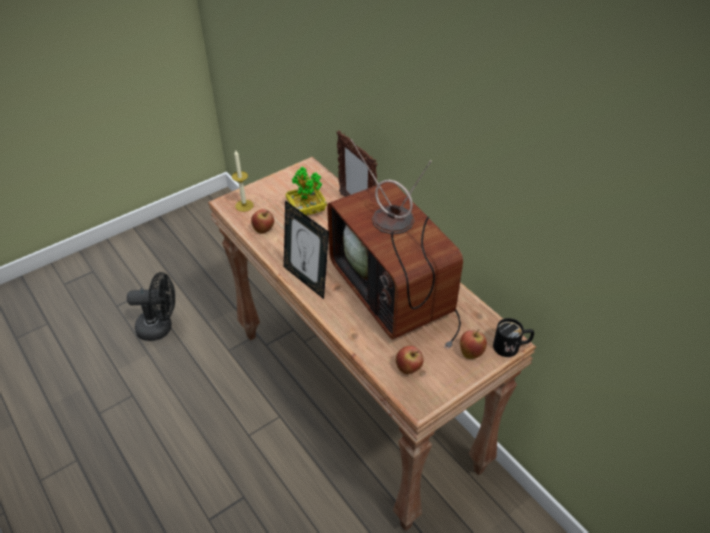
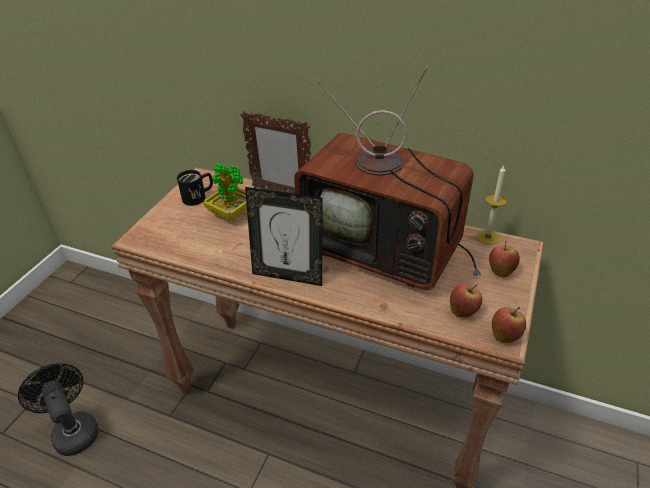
camera: 30 degrees left, 5 degrees down
black fan [127,272,175,341] -> black fan turned 90 degrees counterclockwise [18,363,99,456]
candle [232,150,254,212] -> candle moved to [476,166,507,245]
apple [251,209,274,234] -> apple moved to [492,307,526,343]
black mug [493,318,534,357] -> black mug moved to [177,170,213,206]

